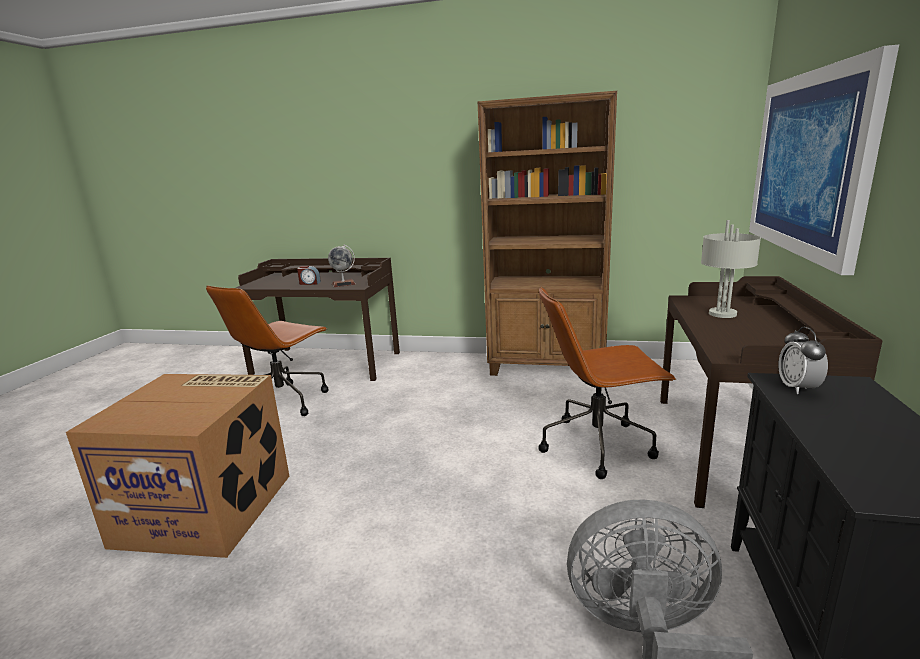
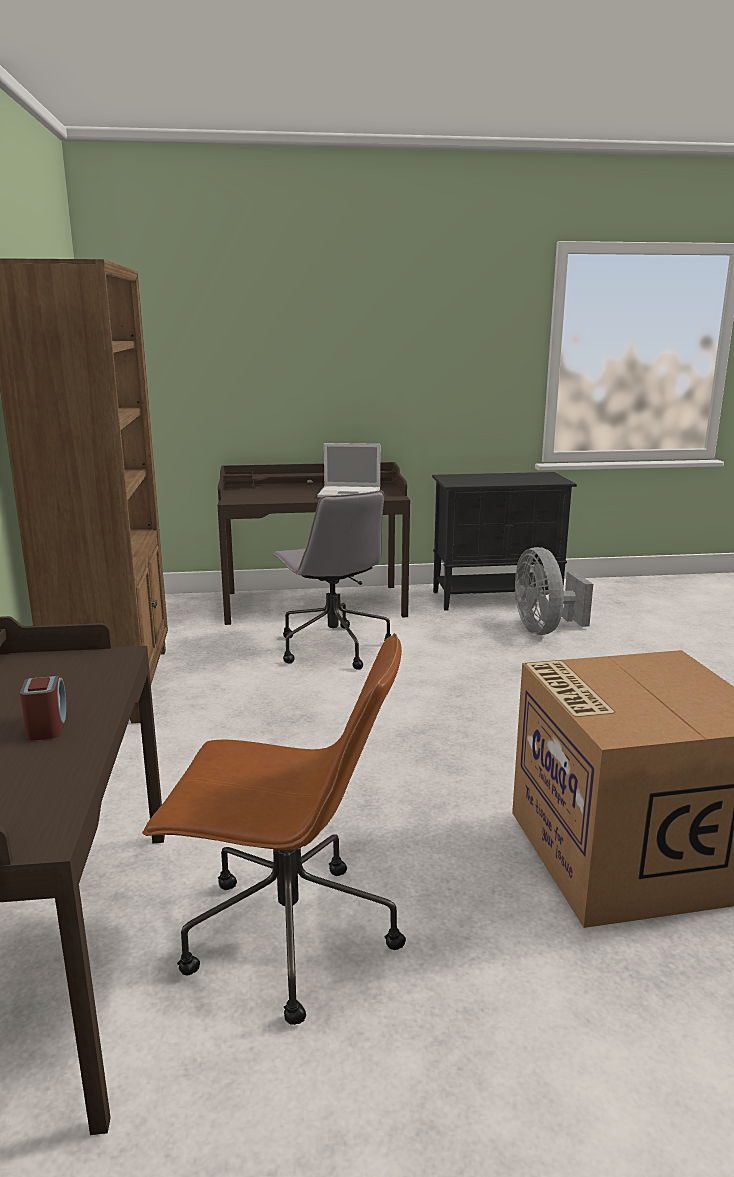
camera: 110 degrees left, 0 degrees up
globe [328,245,356,287] -> none
brown office chair [538,287,676,479] -> grey office chair [272,491,391,669]
grey table lamp [701,220,761,318] -> none
picture [749,45,899,275] -> none
alarm clock [778,327,828,394] -> none
none -> laptop [317,443,380,498]

